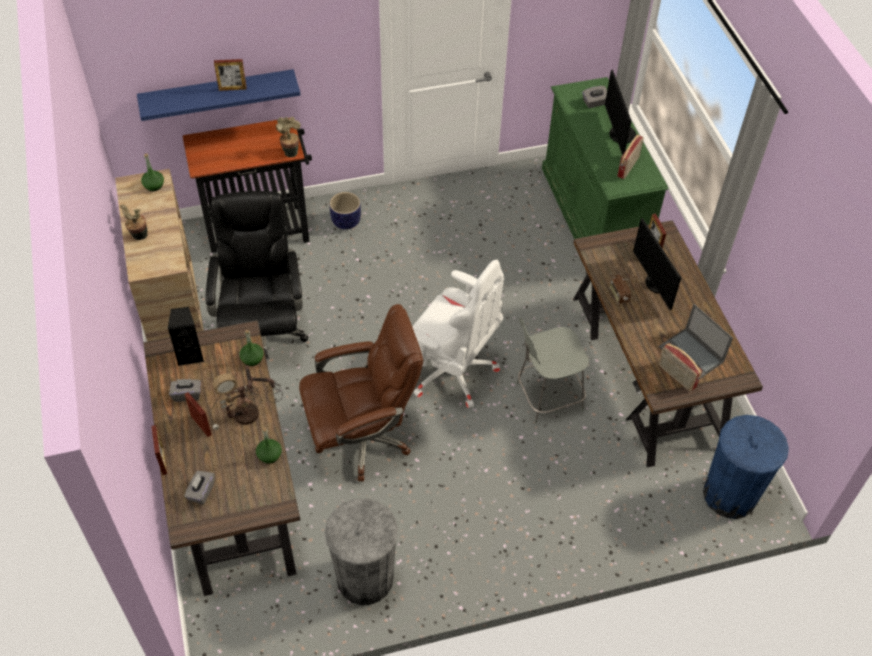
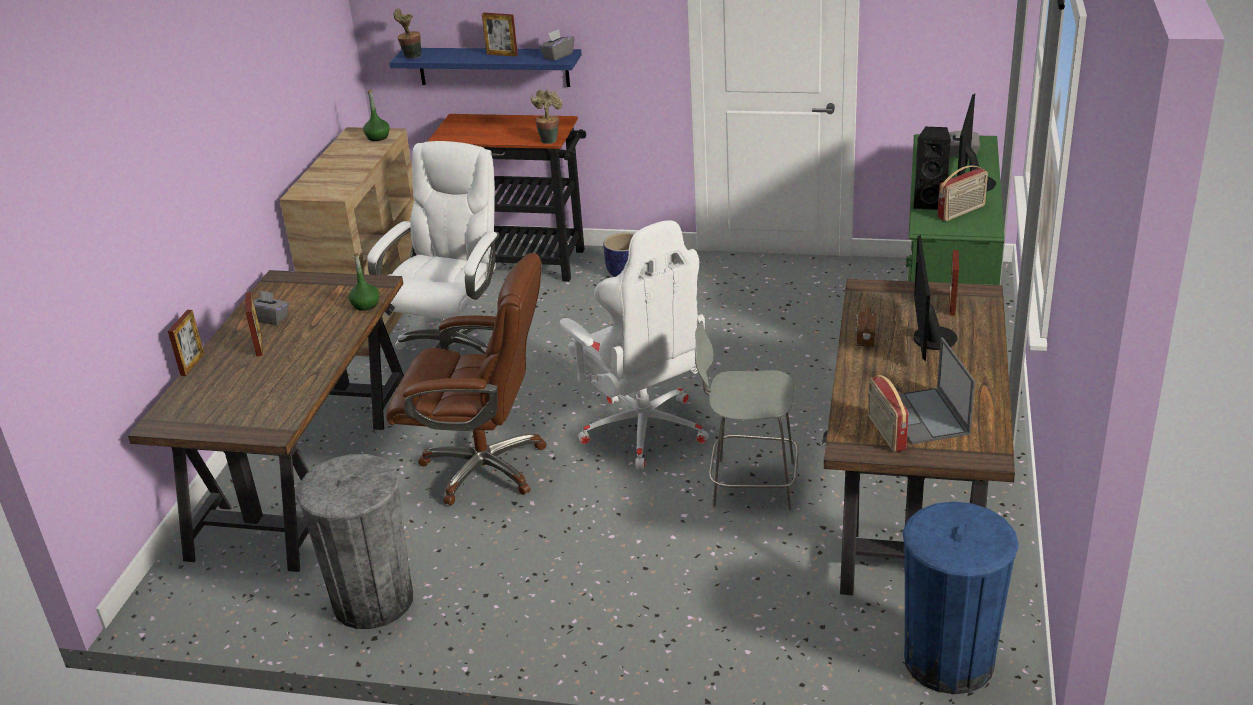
camera: 30 degrees right, 20 degrees down
potted plant [120,204,148,240] -> potted plant moved to [393,9,421,58]
black speaker [168,307,204,366] -> black speaker moved to [913,127,951,210]
grey tissue box [184,471,215,505] -> grey tissue box moved to [539,29,575,61]
black office chair [205,191,308,361] -> white office chair [367,141,499,354]
table lamp [210,366,283,431] -> none
green bottle [256,428,282,464] -> none

